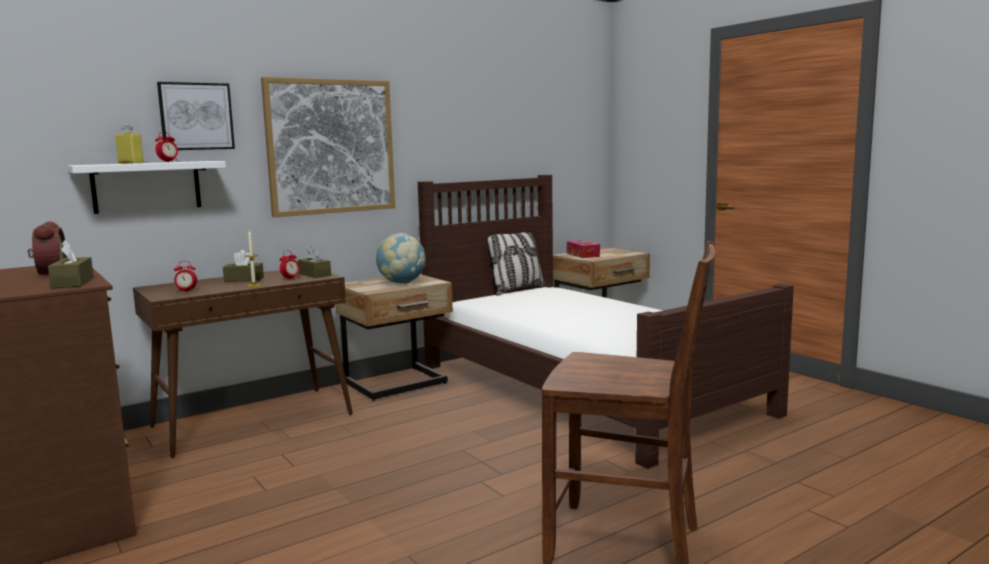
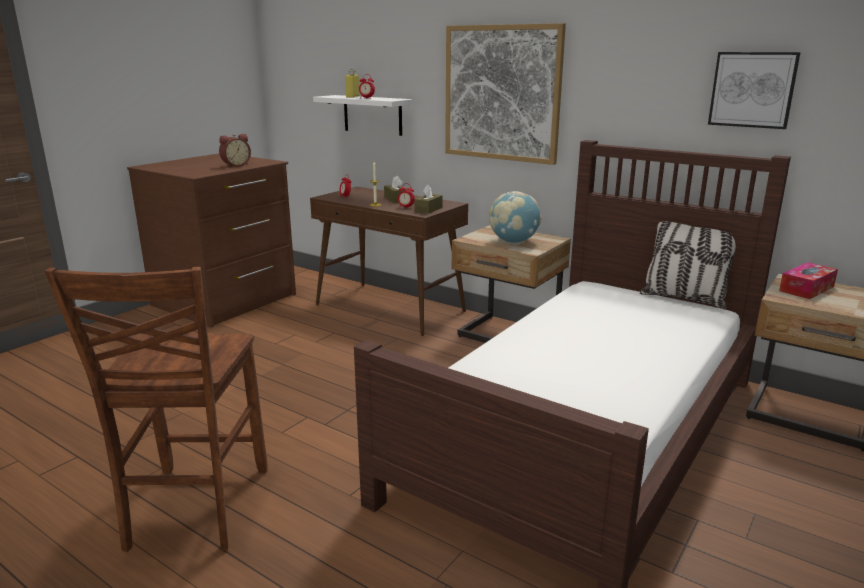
camera: 70 degrees right, 10 degrees up
brown tissue box [48,240,94,288] -> none
picture [157,82,235,150] -> picture moved to [708,52,801,129]

